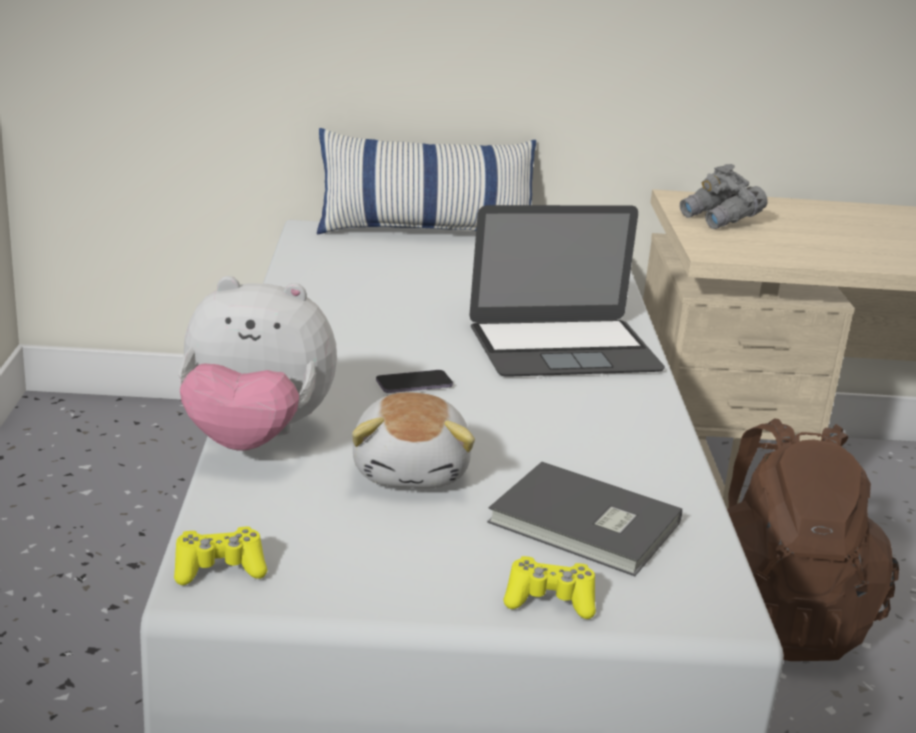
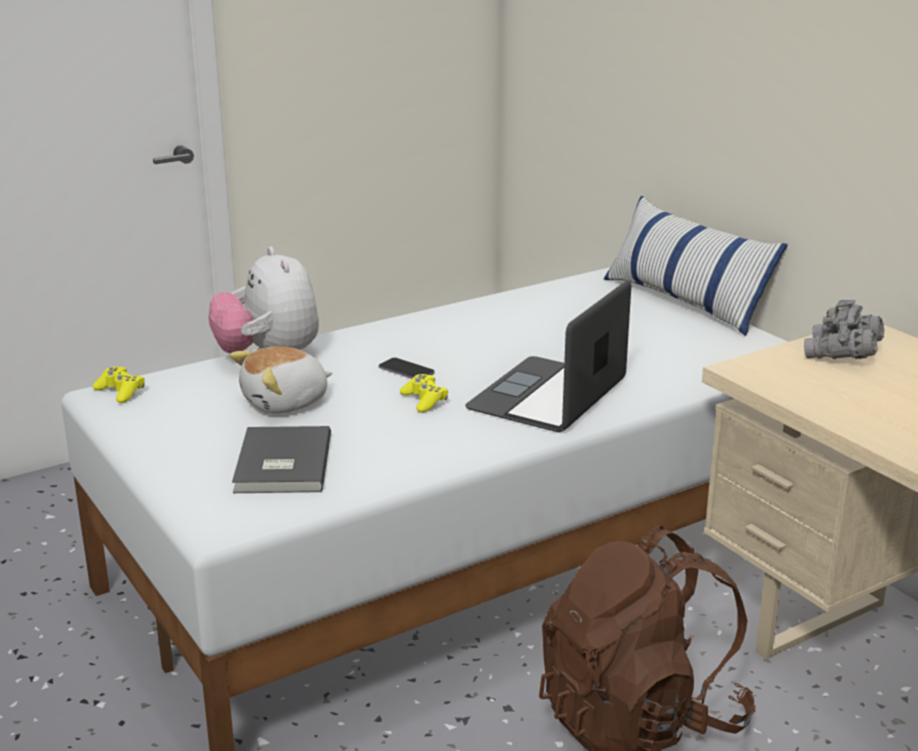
camera: 60 degrees right, 0 degrees up
laptop [470,205,665,377] -> laptop turned 75 degrees clockwise [465,280,631,432]
yellow game controller [503,556,596,619] -> yellow game controller moved to [400,374,448,413]

